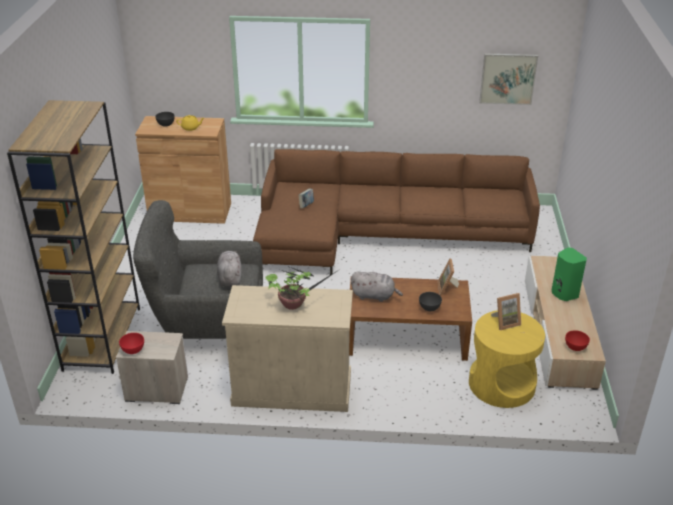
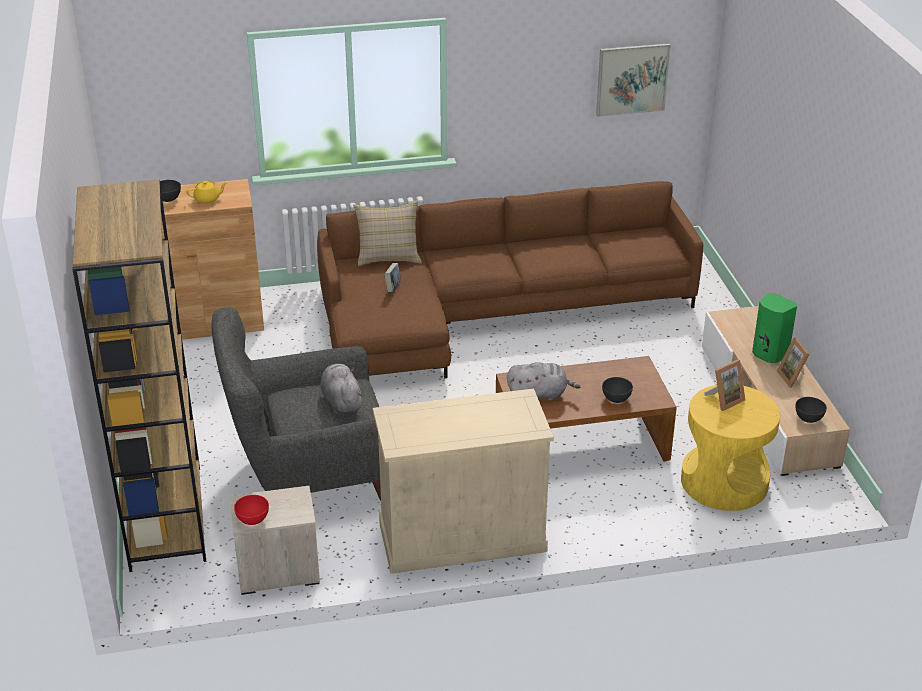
camera: 15 degrees left, 0 degrees up
potted plant [265,267,340,310] -> none
picture frame [437,258,459,296] -> picture frame moved to [777,338,810,388]
red bowl [565,330,590,351] -> grey bowl [795,397,827,423]
none -> beige pillow [353,200,422,266]

